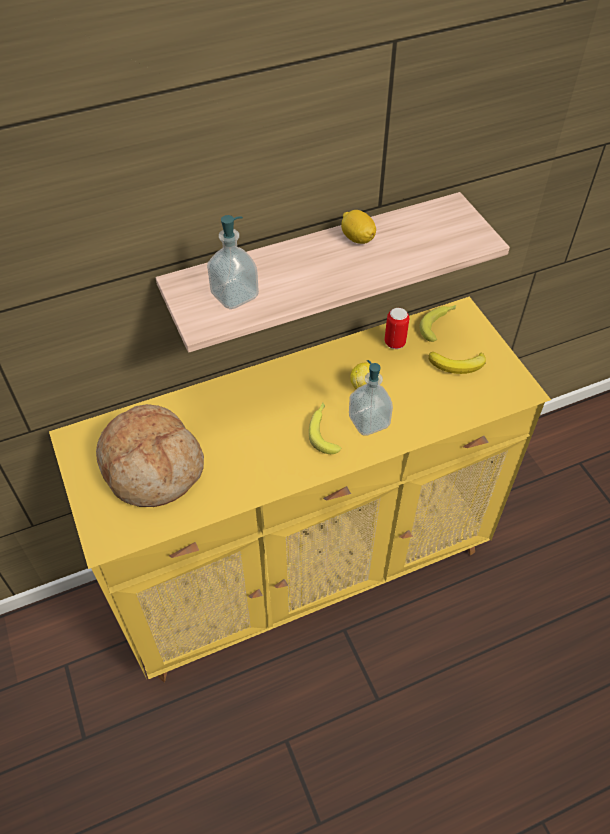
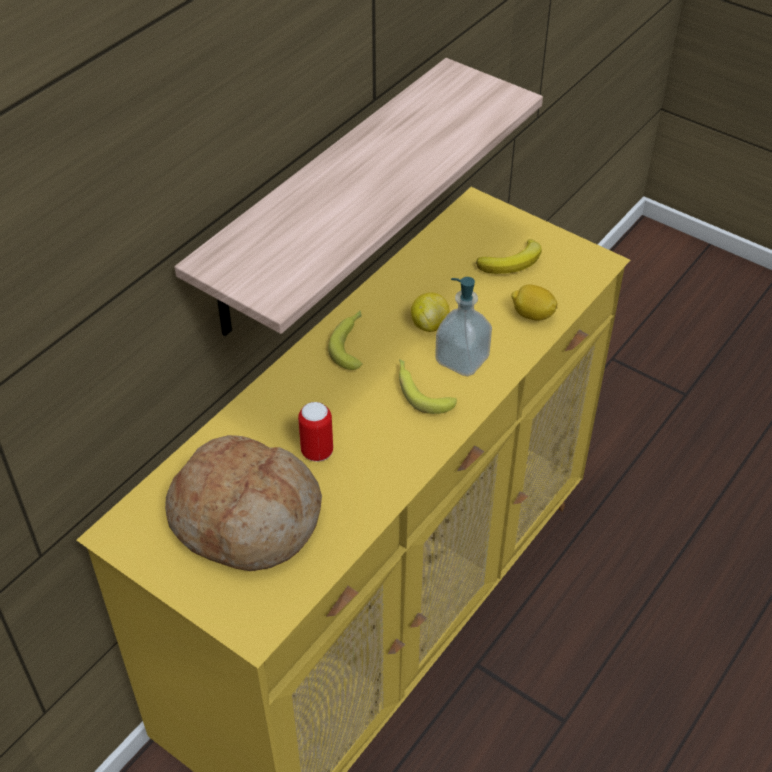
camera: 30 degrees left, 5 degrees down
soap dispenser [207,215,259,309] -> none
lemon [341,210,376,244] -> lemon moved to [511,285,557,321]
can [384,308,409,349] -> can moved to [298,402,333,462]
banana [419,305,456,342] -> banana moved to [328,311,363,370]

